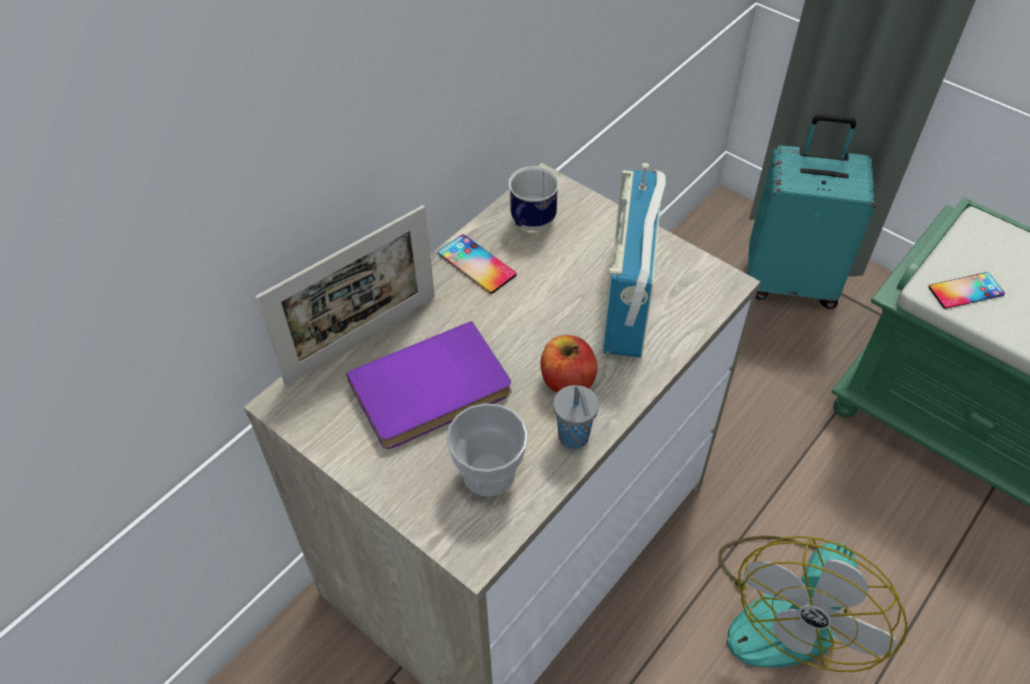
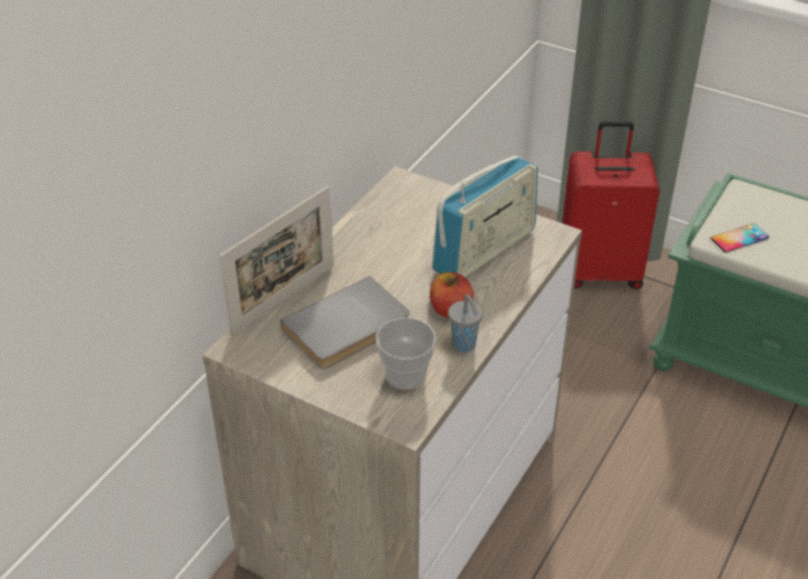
camera: 10 degrees left, 10 degrees down
purple book [346,321,511,449] -> grey book [280,276,410,369]
phone [438,234,517,294] -> none
mug [509,166,559,231] -> none
radio [602,163,666,358] -> radio turned 135 degrees counterclockwise [432,155,538,278]
fan [718,536,908,672] -> none
turquoise suitcase [748,113,875,309] -> red suitcase [562,121,660,289]

